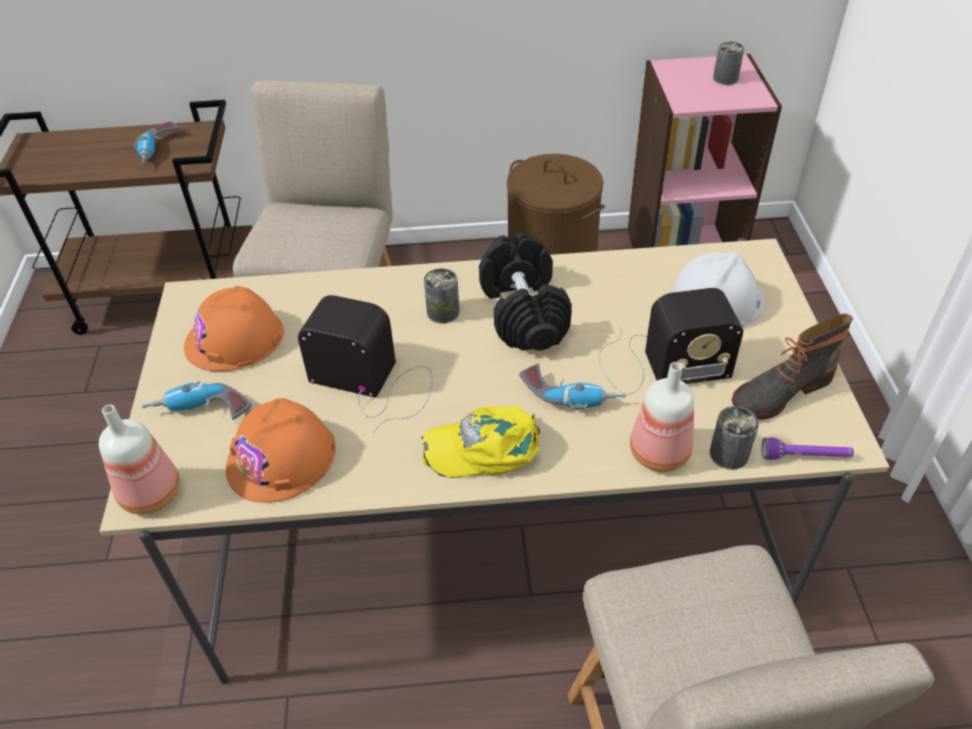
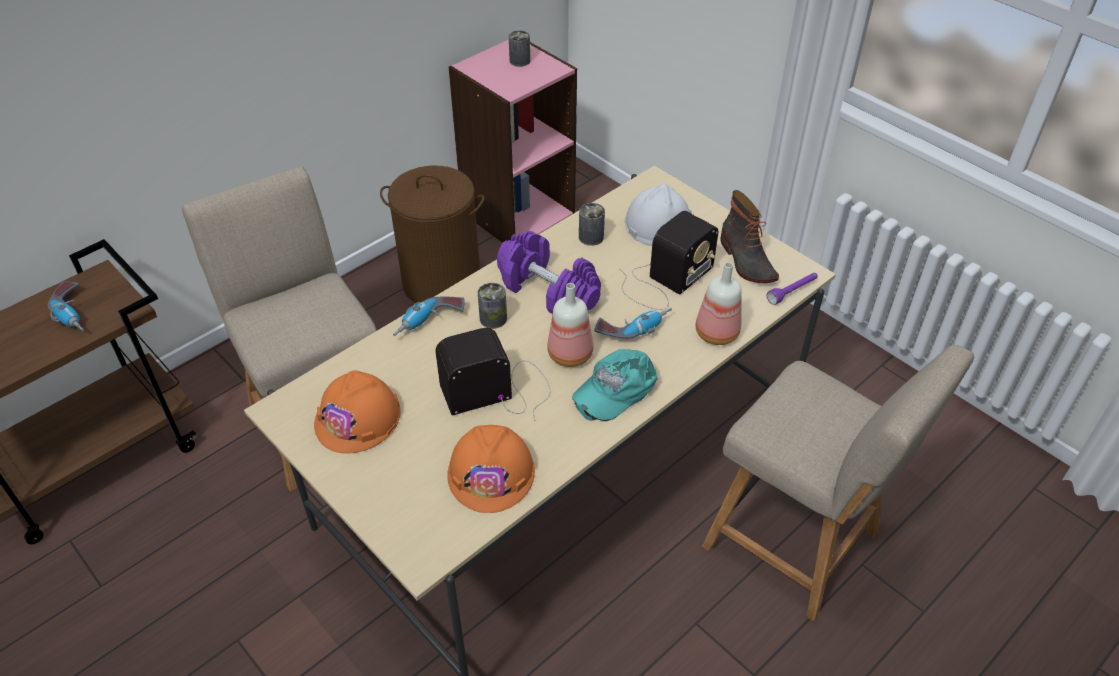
camera: 40 degrees left, 0 degrees up
bottle [99,405,180,514] -> bottle moved to [547,283,593,367]
power drill [142,381,252,420] -> power drill moved to [393,297,465,336]
yellow cap [421,406,540,478] -> turquoise cap [572,349,658,421]
black dumbbell [479,233,572,351] -> purple dumbbell [497,231,601,314]
can [710,406,759,470] -> can moved to [579,203,605,246]
boot [732,314,853,420] -> boot turned 45 degrees counterclockwise [720,190,779,283]

